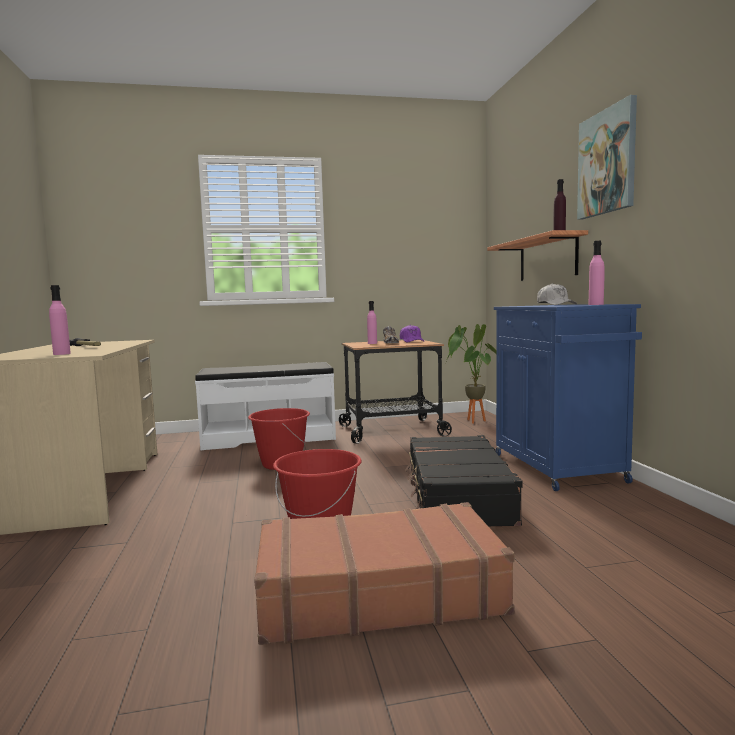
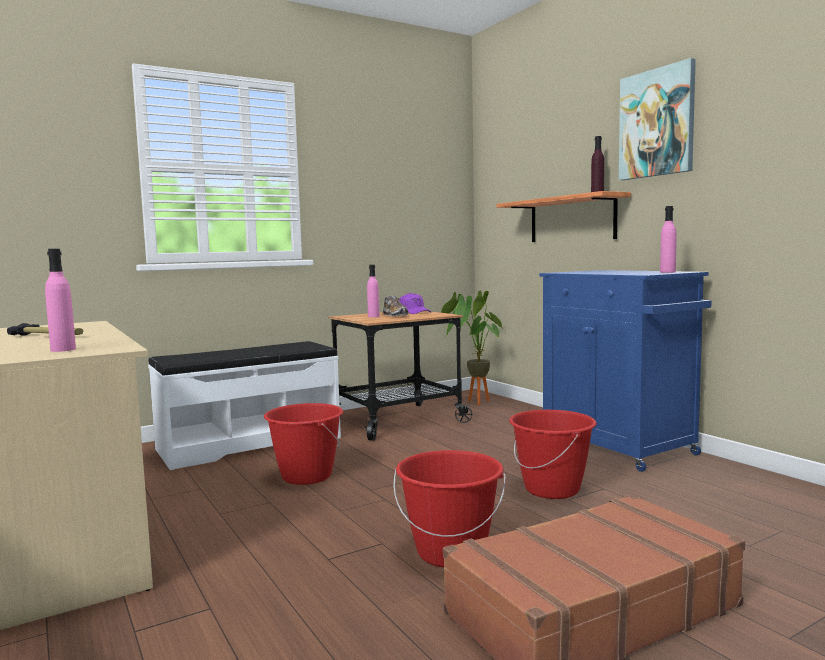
camera: 20 degrees left, 0 degrees up
black suitcase [405,435,523,526] -> red bucket [509,410,597,499]
white cap [537,283,577,305] -> none

